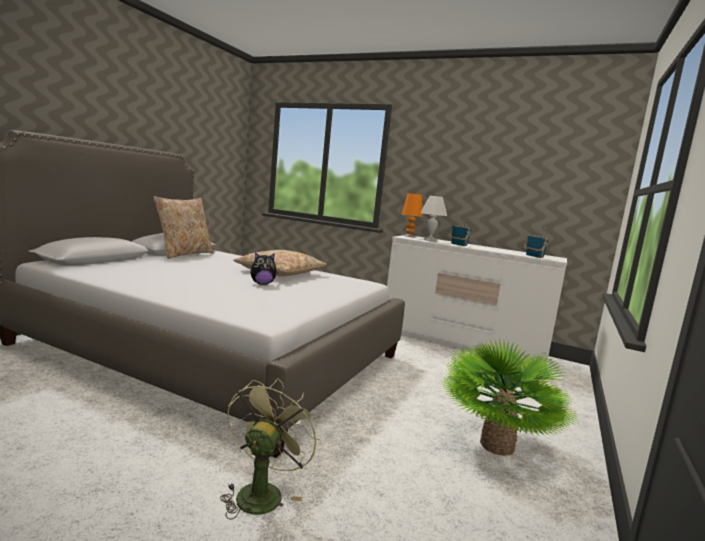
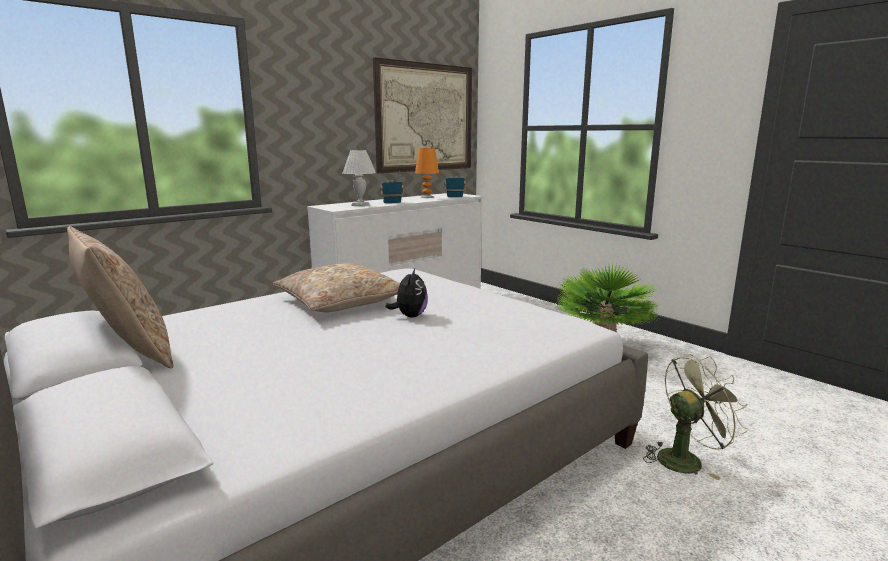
camera: 65 degrees left, 5 degrees up
green fan [220,378,320,520] -> green fan turned 120 degrees clockwise [643,354,748,480]
orange table lamp [402,193,423,237] -> orange table lamp moved to [415,148,439,198]
none -> picture [373,57,472,173]

